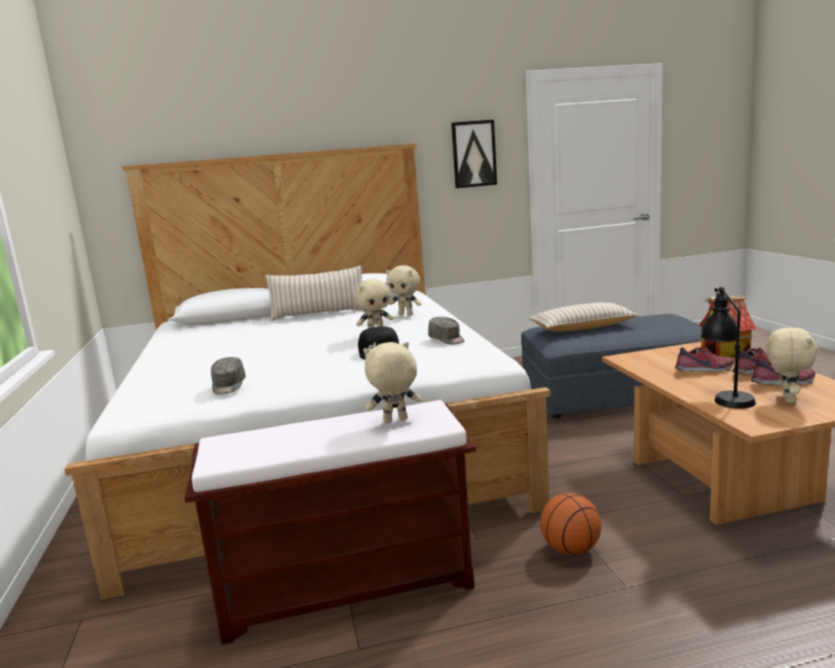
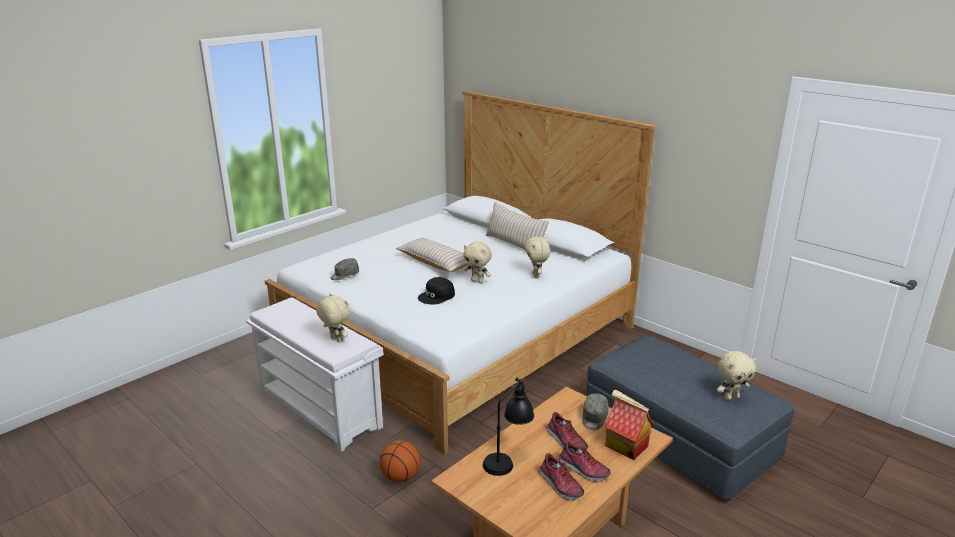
camera: 55 degrees right, 10 degrees up
brown bench [185,400,476,645] -> white bench [246,297,384,452]
grey cap [428,317,465,344] -> grey cap moved to [582,393,609,430]
picture [451,120,497,188] -> none
beige pillow [529,302,638,331] -> beige pillow moved to [396,238,470,272]
beige plush toy [766,327,818,403] -> beige plush toy moved to [717,351,756,400]

